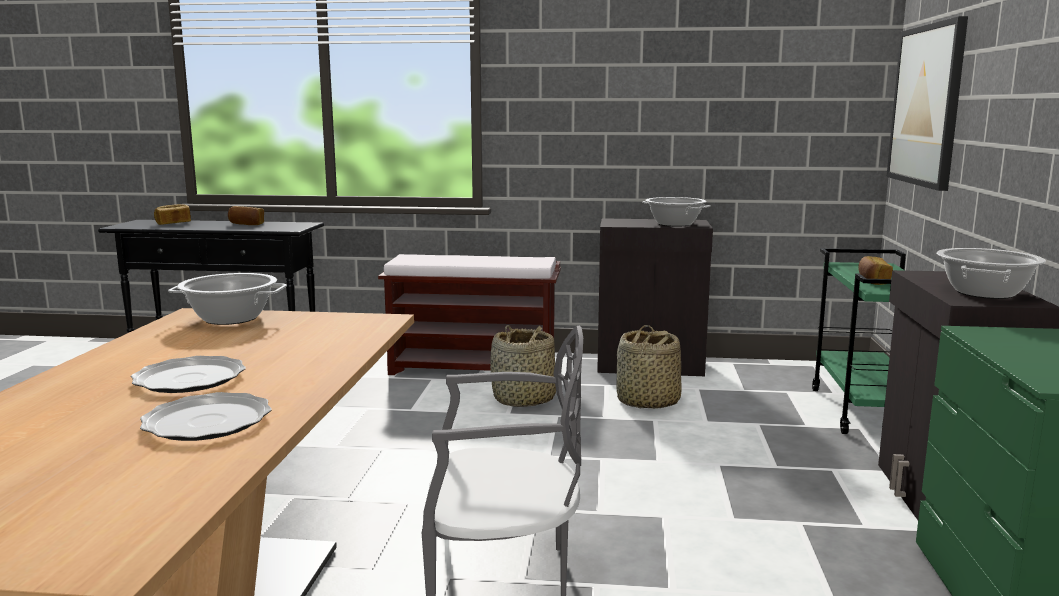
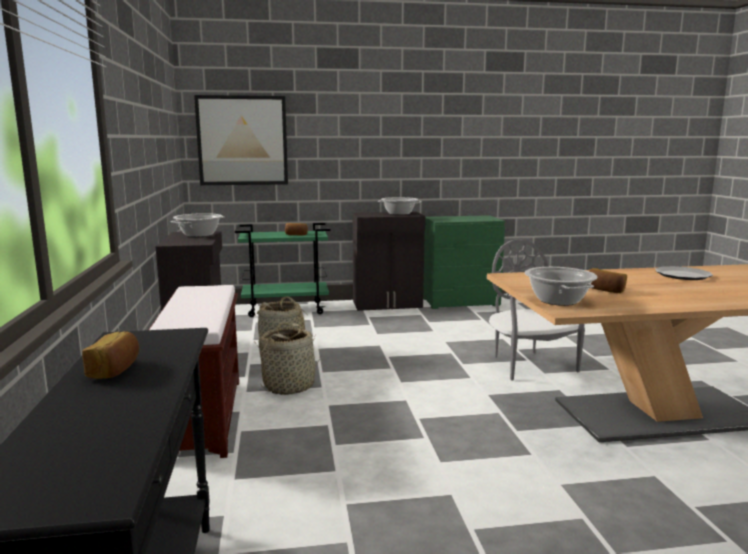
camera: 105 degrees left, 0 degrees up
plate [131,356,246,393] -> none
bread [154,204,191,225] -> bread moved to [589,268,627,293]

